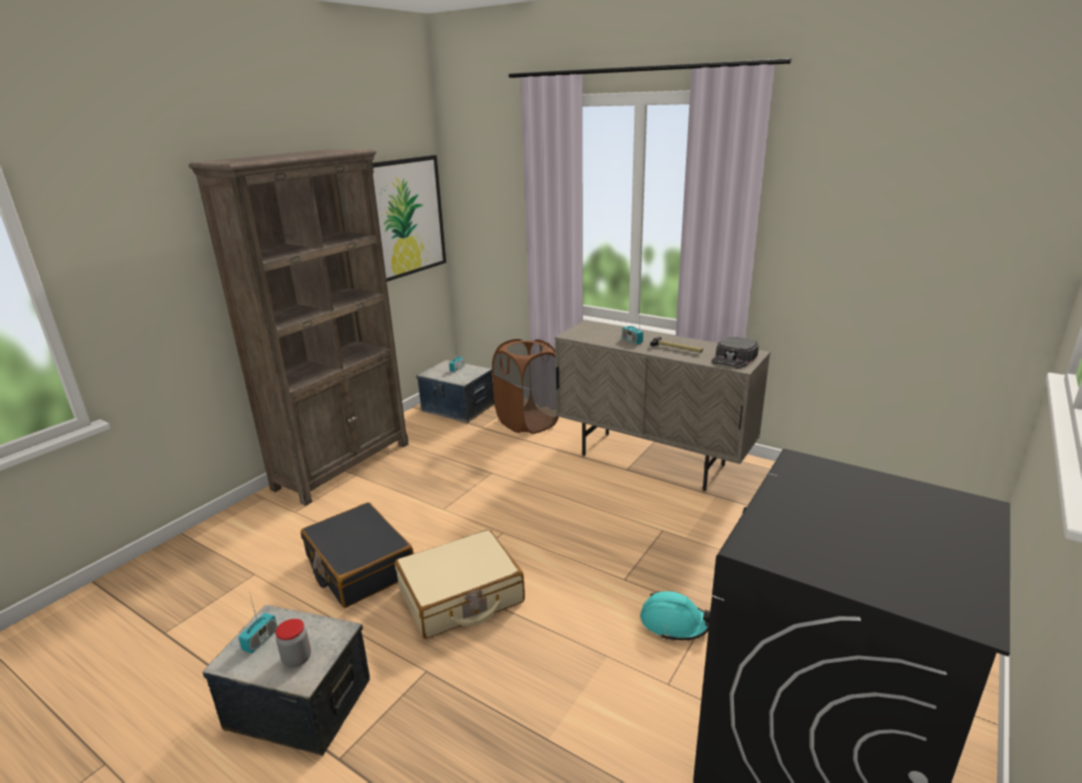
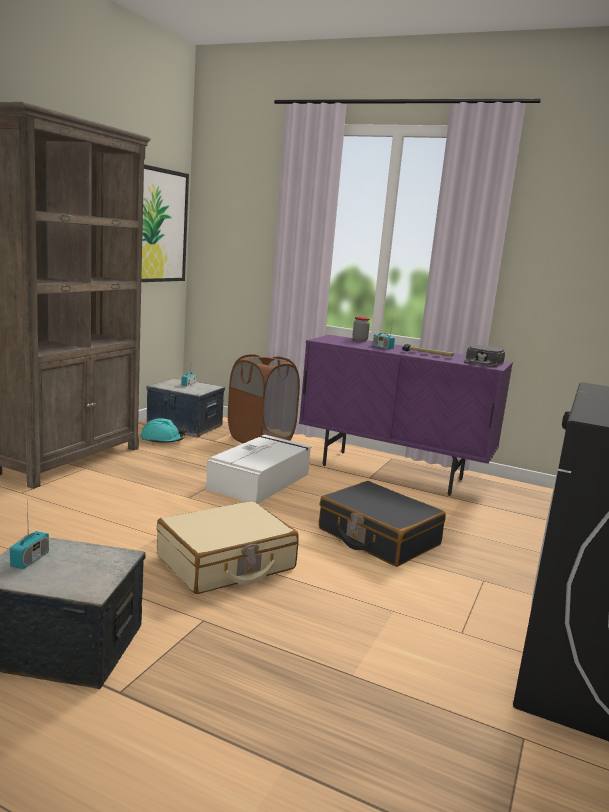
camera: 10 degrees left, 10 degrees down
jar [275,619,311,668] -> jar moved to [352,317,370,342]
black suitcase [301,502,414,608] -> black suitcase moved to [319,481,446,567]
beige cabinet [554,320,770,491] -> purple cabinet [299,335,513,496]
turquoise hard hat [640,591,710,640] -> turquoise hard hat moved to [140,418,186,444]
none -> white storage box [206,435,312,504]

